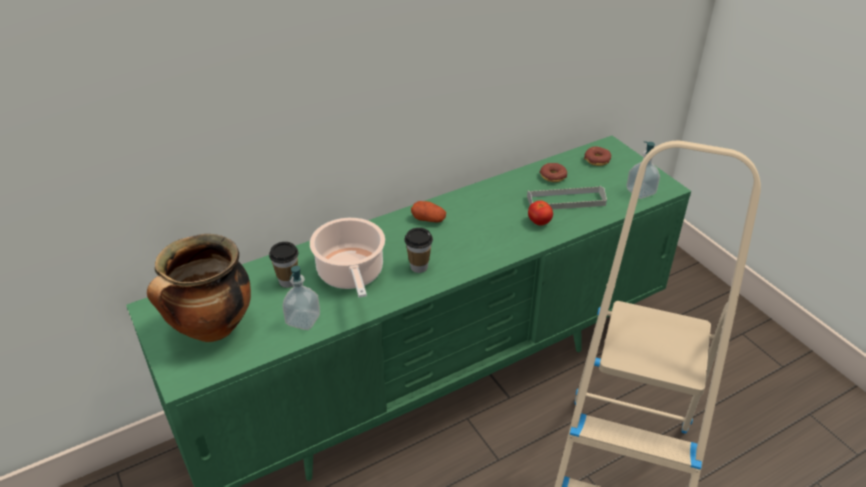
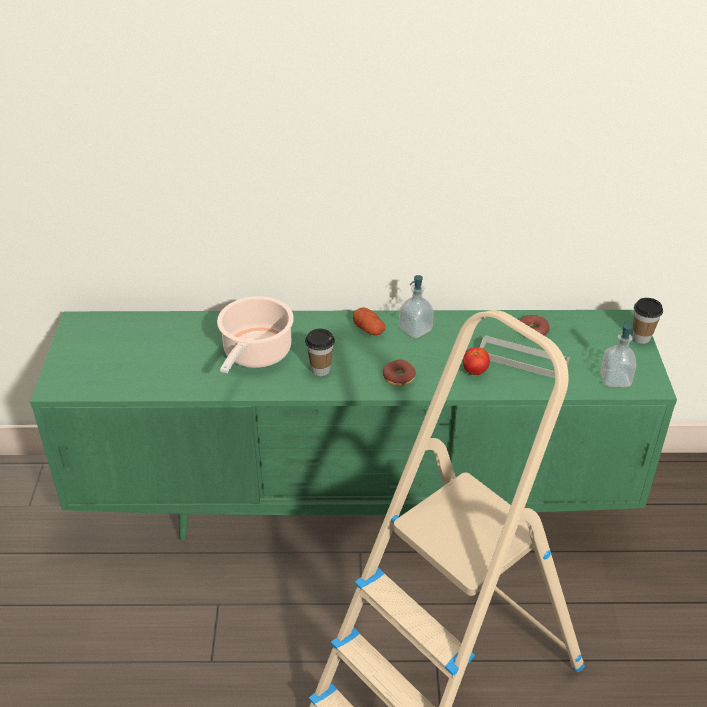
camera: 30 degrees right, 0 degrees up
cooking pot [147,234,251,342] -> none
cup [269,242,298,288] -> cup moved to [632,298,663,344]
soap dispenser [282,266,320,330] -> soap dispenser moved to [399,275,434,338]
donut [584,146,611,166] -> donut moved to [383,360,416,386]

